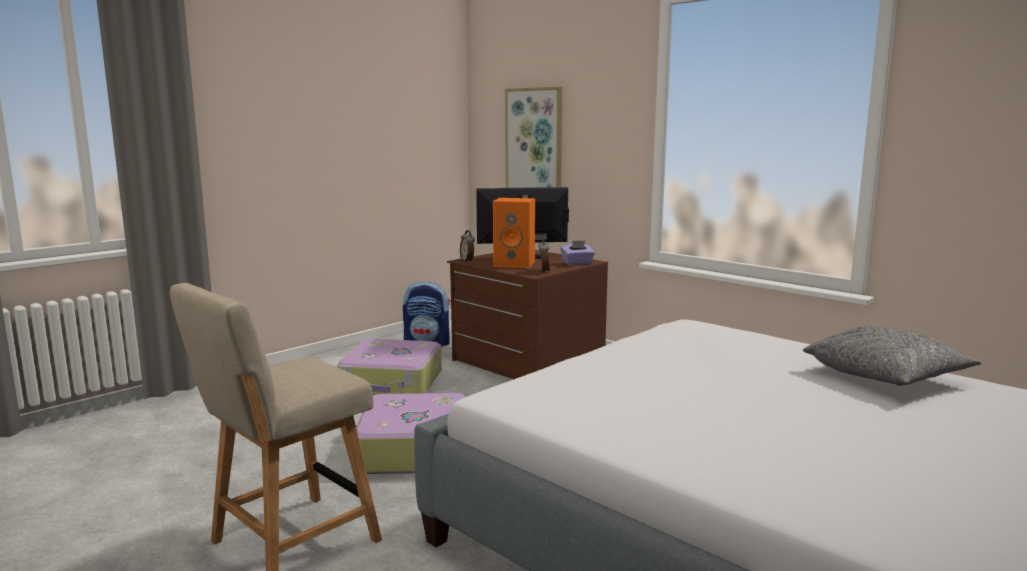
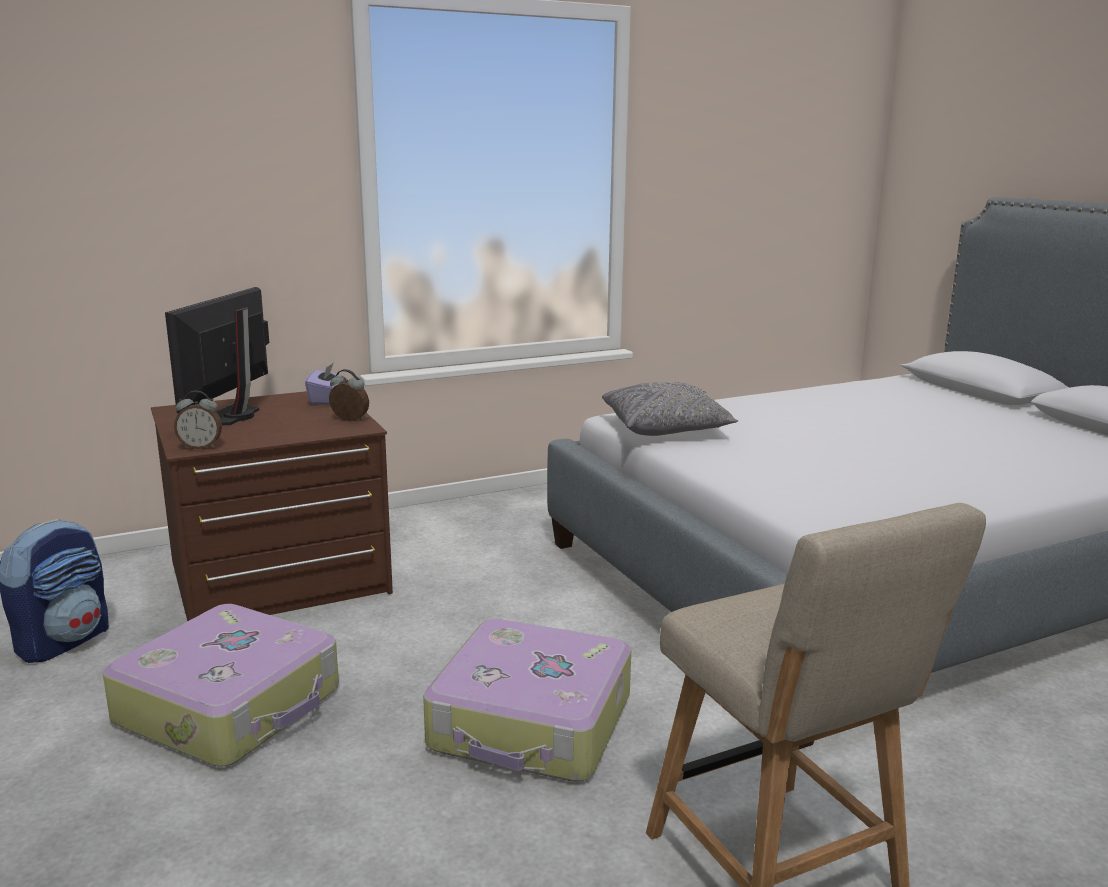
camera: 70 degrees left, 5 degrees up
orange speaker [493,198,535,268] -> none
picture [505,87,562,188] -> none
grey pillow [803,326,981,386] -> grey pillow moved to [602,382,738,436]

